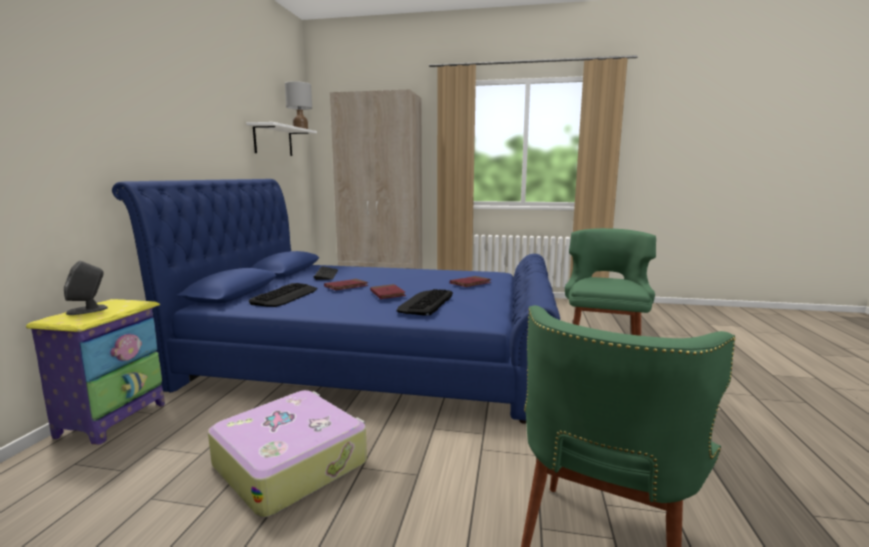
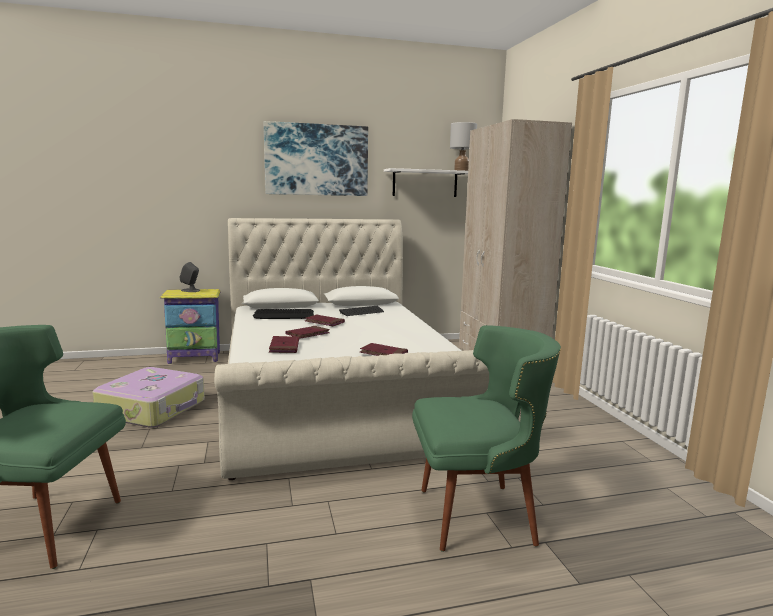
camera: 65 degrees right, 0 degrees up
blue bed [112,179,560,424] -> beige bed [214,218,489,480]
keyboard [397,289,453,316] -> red book [269,336,299,353]
none -> picture [264,121,368,196]

